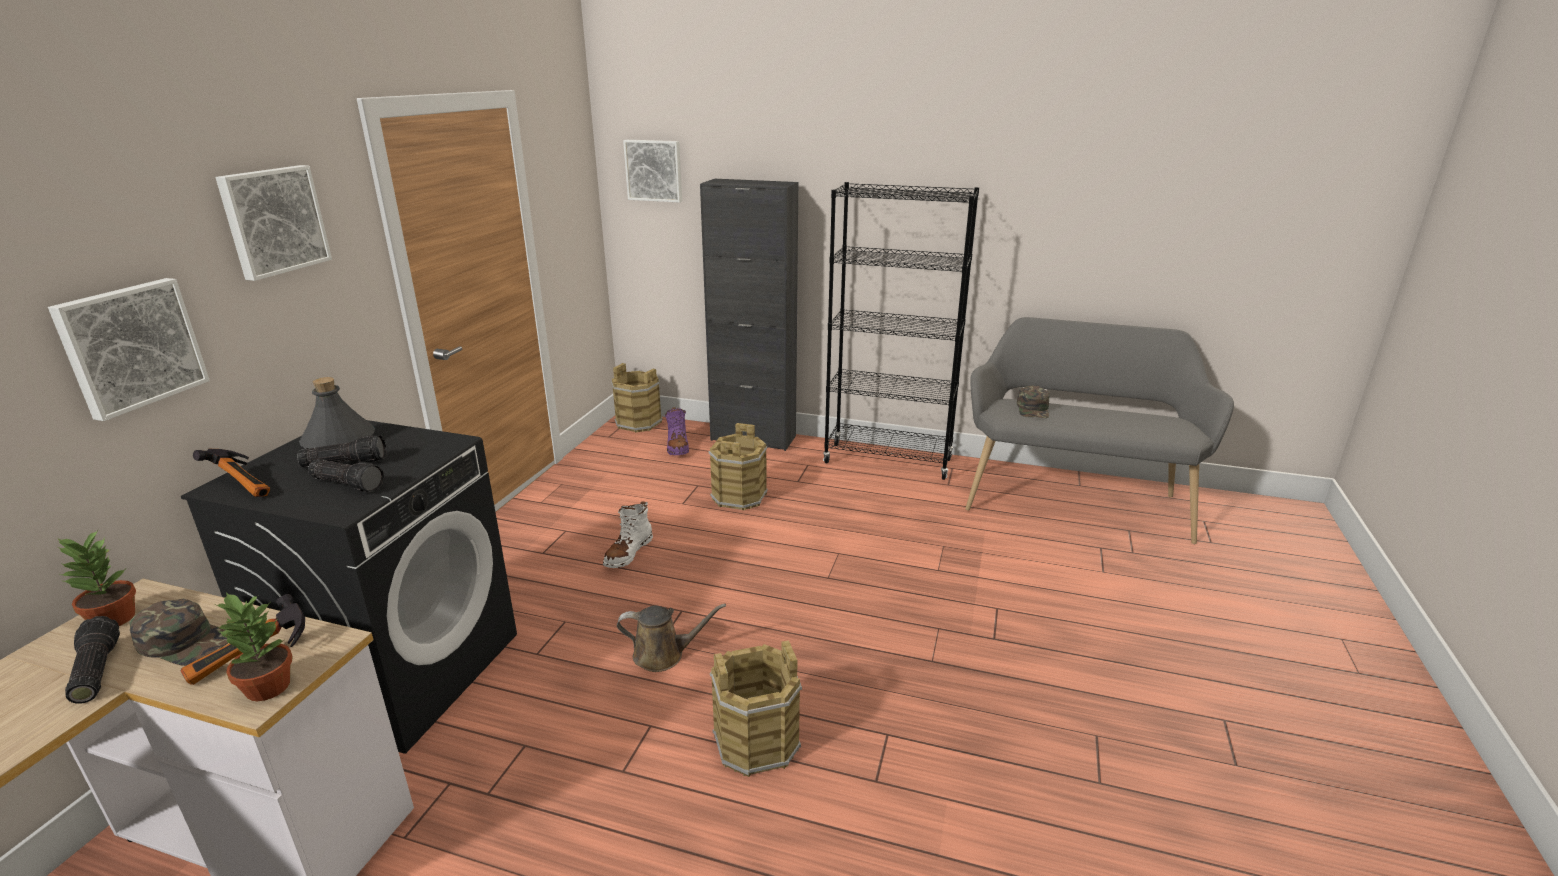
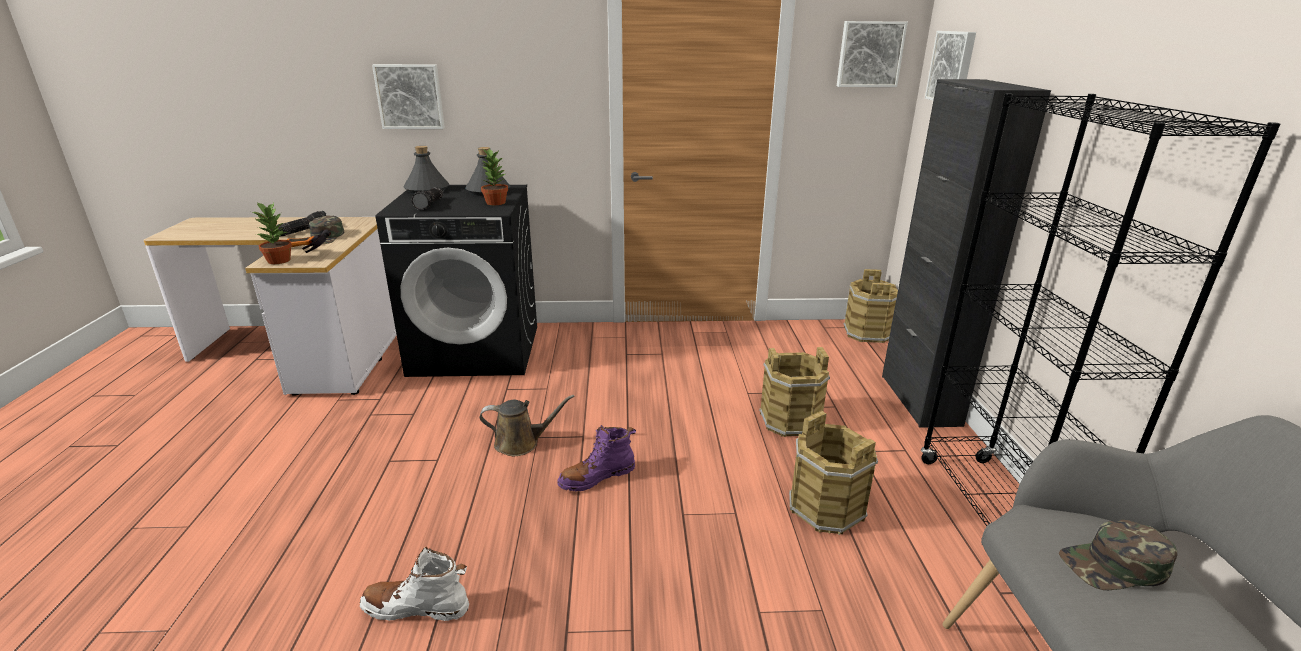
camera: 70 degrees right, 0 degrees up
potted plant [57,530,136,626] -> potted plant moved to [481,149,508,205]
hammer [193,449,270,497] -> grey bottle [404,146,449,194]
picture [215,165,332,281] -> picture moved to [837,21,908,87]
flashlight [297,435,387,467] -> none
white boot [603,501,653,568] -> white boot moved to [360,547,469,621]
brown watering can [617,604,726,672] -> brown watering can turned 75 degrees counterclockwise [480,395,575,456]
purple boot [665,407,689,455] -> purple boot moved to [557,425,636,491]
brown bucket [710,640,802,777] -> brown bucket moved to [789,411,878,535]

